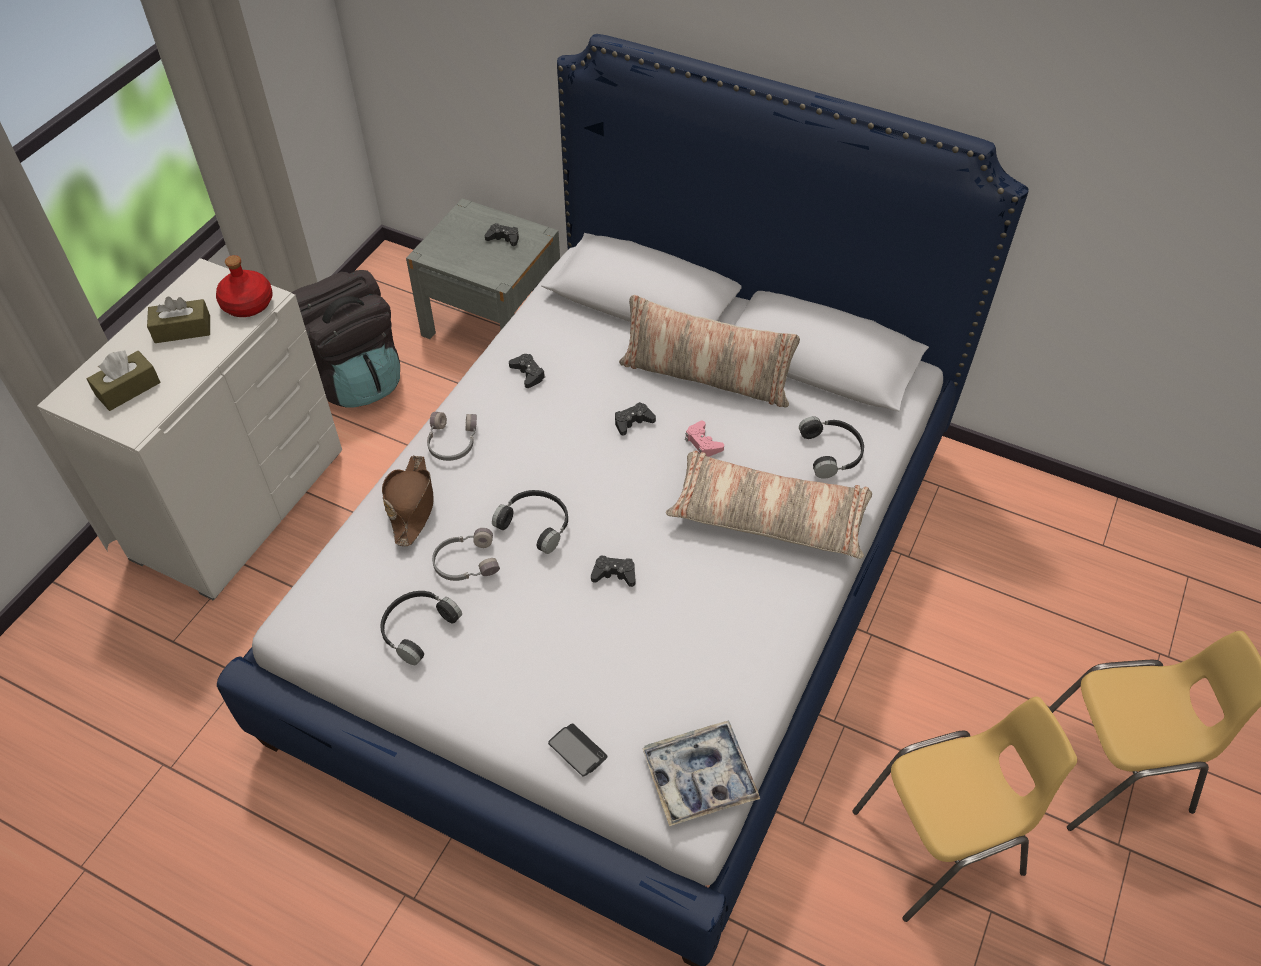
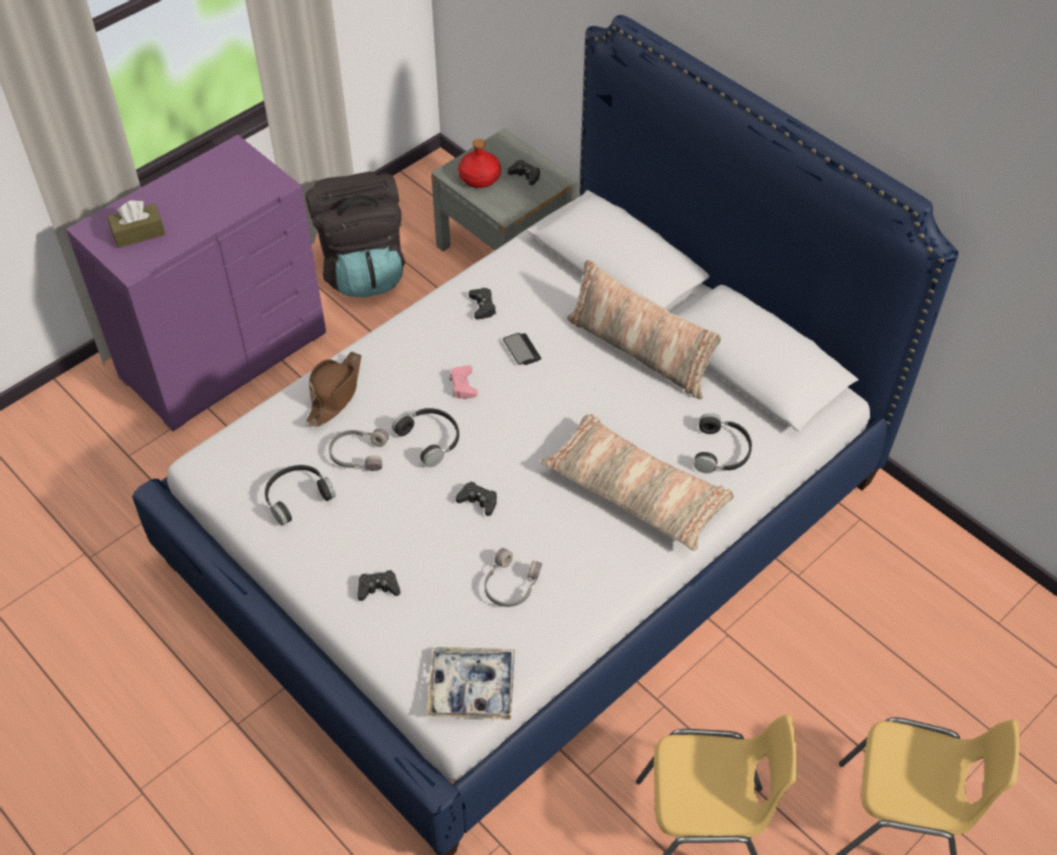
camera: 20 degrees right, 0 degrees up
white dresser [37,258,342,601] -> purple dresser [66,135,326,432]
brown tissue box [147,297,210,343] -> none
red bottle [216,255,273,317] -> red bottle moved to [458,139,501,188]
grey headphones [427,412,477,461] -> grey headphones moved to [484,548,542,607]
phone [548,724,607,777] -> phone moved to [503,333,541,365]
black game controller [615,402,656,435] -> black game controller moved to [357,570,400,601]
pink game controller [685,421,724,457] -> pink game controller moved to [450,365,478,399]

